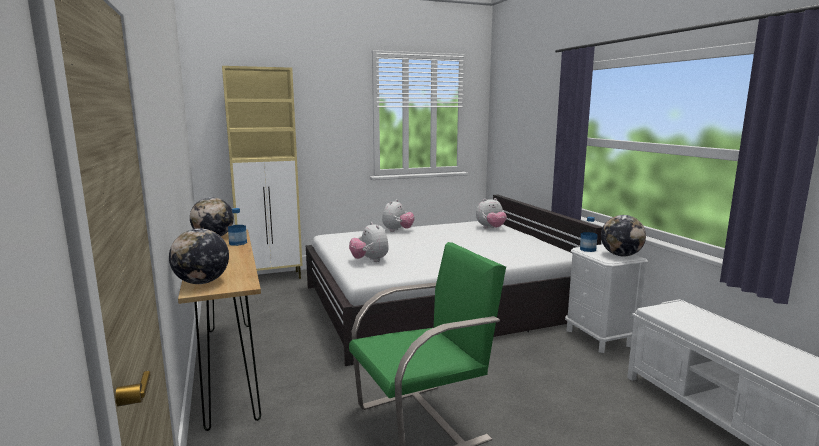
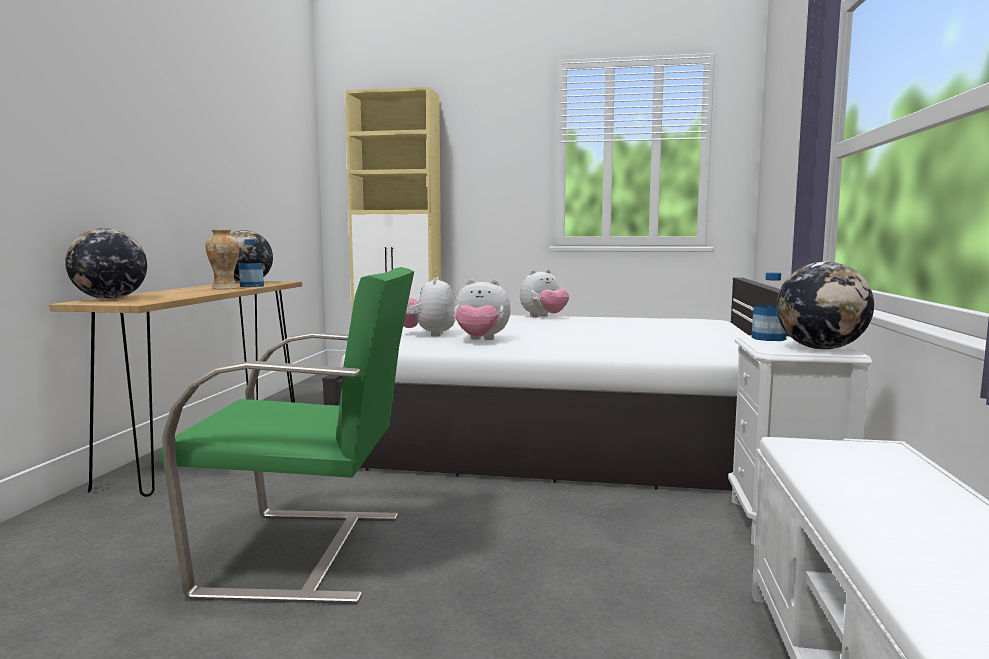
camera: 30 degrees right, 5 degrees down
plush toy [476,198,507,228] -> plush toy moved to [454,279,511,340]
none -> vase [205,230,239,289]

